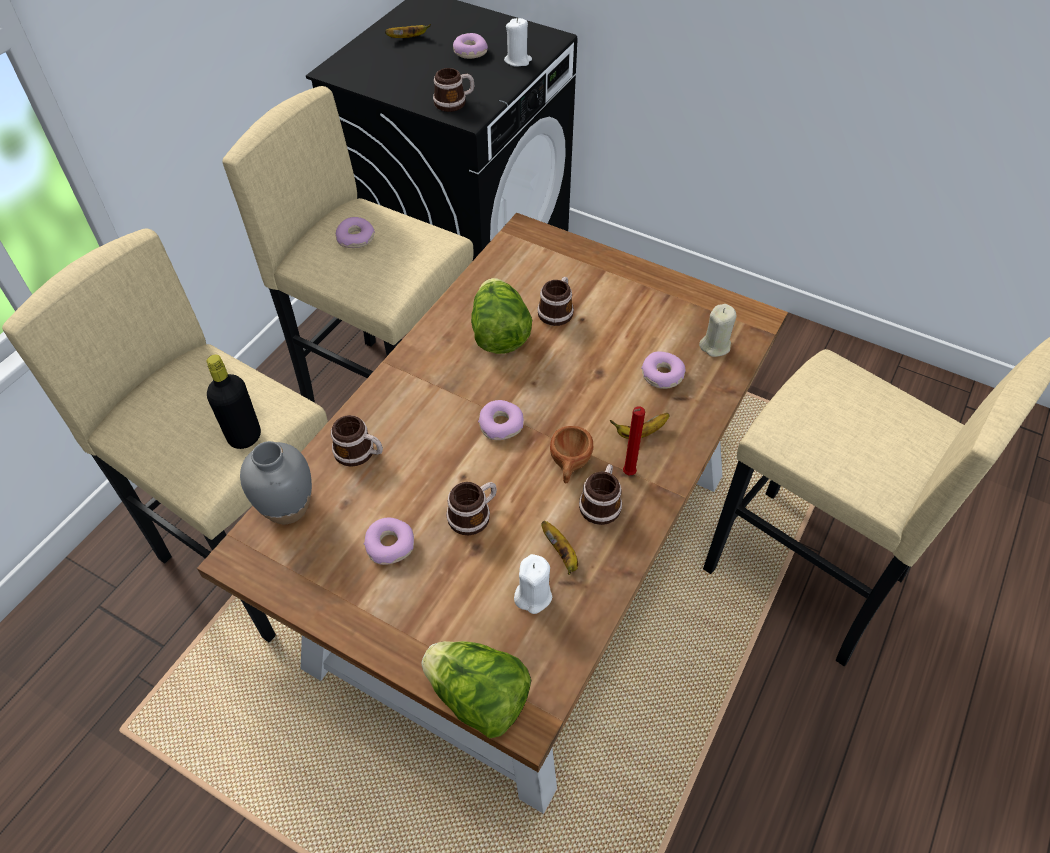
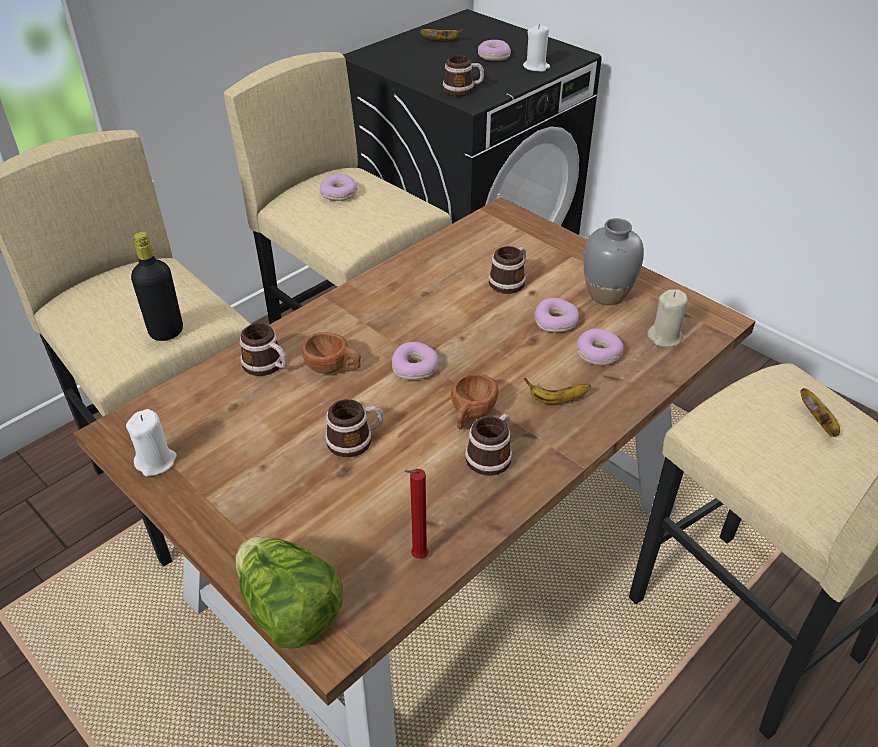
camera: 15 degrees right, 10 degrees down
grey vase [240,441,312,524] -> grey vase moved to [584,218,644,305]
donut [364,517,414,565] -> donut moved to [534,298,579,333]
lettuce [471,278,532,354] -> none
white candle [514,554,552,614] -> white candle moved to [126,409,177,476]
banana [541,521,578,575] -> banana moved to [801,388,840,437]
red candle [623,406,645,475] -> red candle moved to [405,469,428,559]
none -> brown cup [302,332,361,374]

